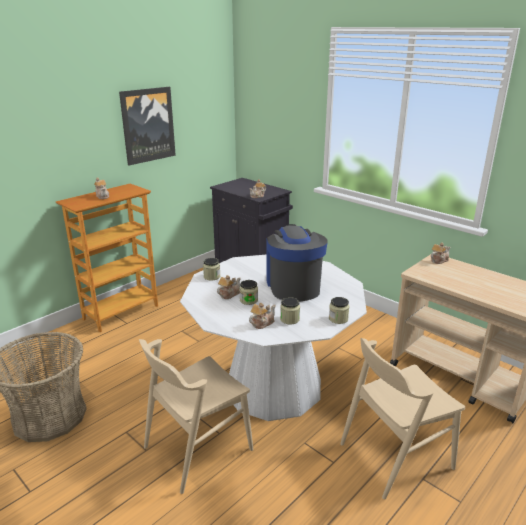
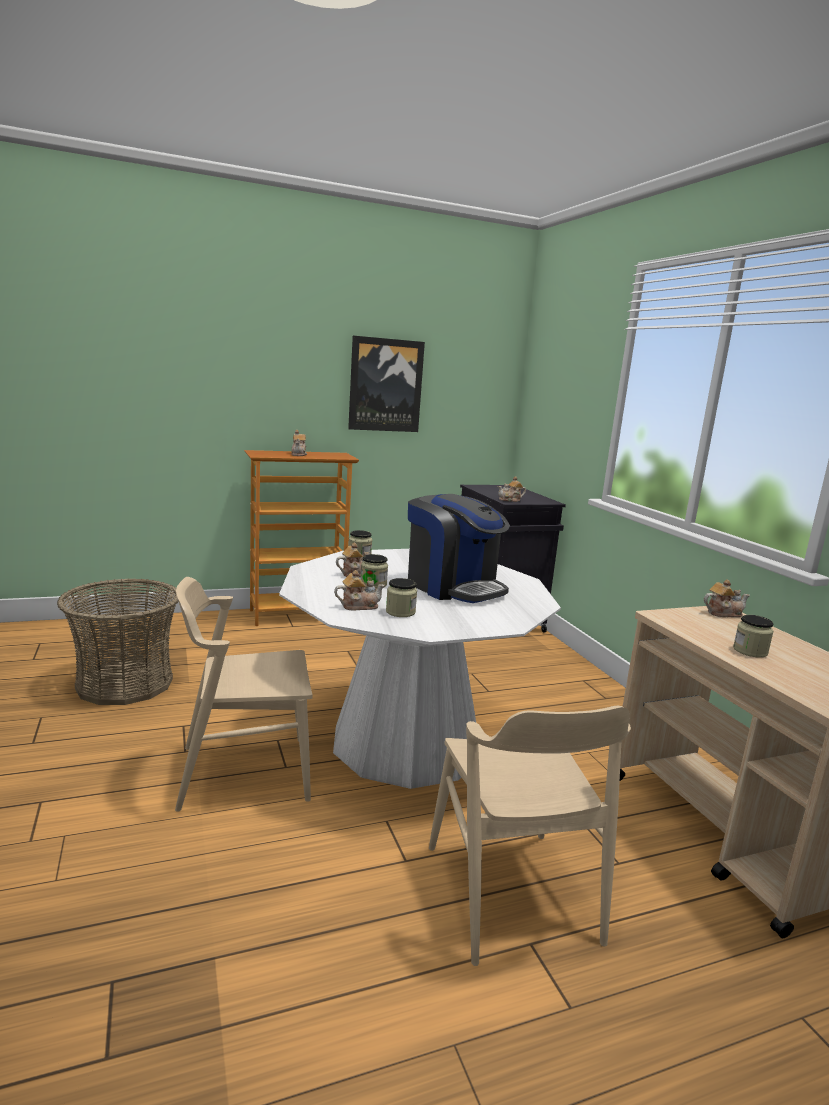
camera: 25 degrees right, 10 degrees down
coffee machine [266,224,327,302] -> coffee machine turned 120 degrees clockwise [408,494,510,603]
jar [329,297,349,324] -> jar moved to [733,615,774,658]
beige chair [340,338,465,499] -> beige chair turned 105 degrees counterclockwise [429,706,631,966]

